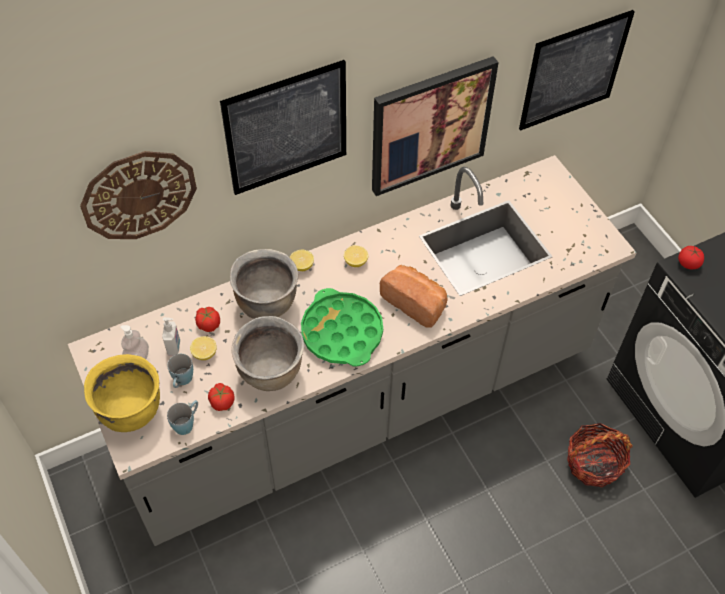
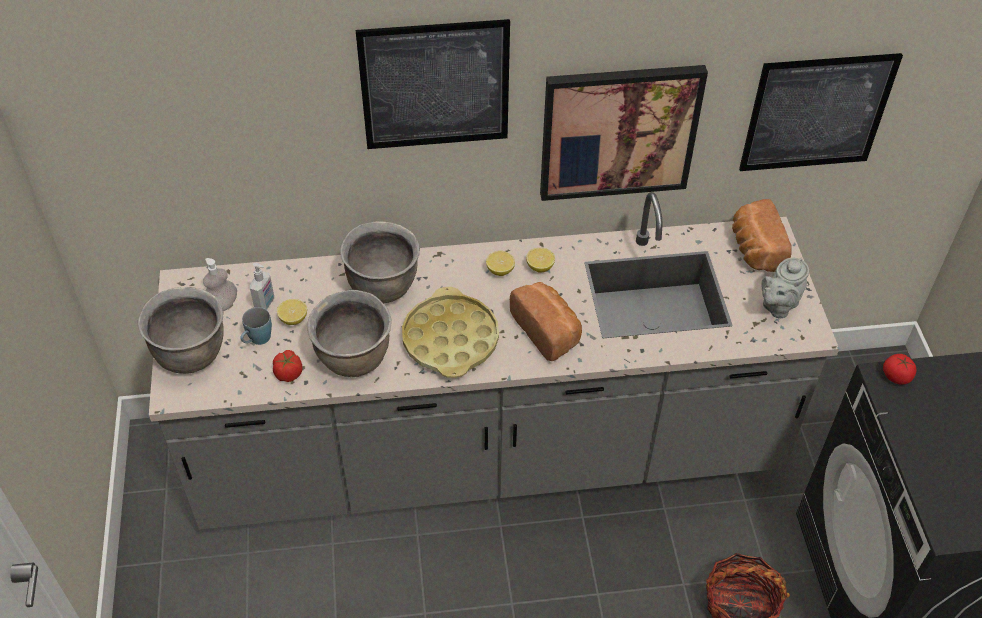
camera: 20 degrees right, 5 degrees down
wall clock [80,151,197,239] -> none
yellow cooking pot [84,354,160,432] -> brown cooking pot [138,287,224,374]
blue mug [167,400,198,435] -> none
tomato [195,307,220,332] -> none
lemon [289,250,314,271] -> lemon moved to [526,248,555,273]
green tray [301,288,383,367] -> yellow tray [402,287,499,378]
none -> bread [732,199,792,272]
none -> grey teapot [761,258,809,318]

